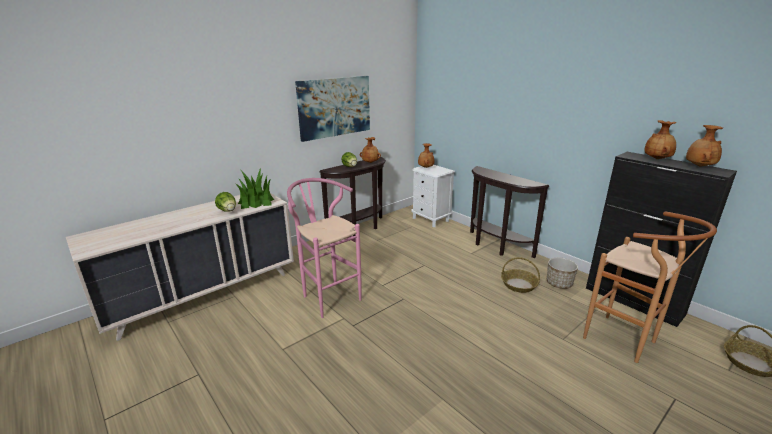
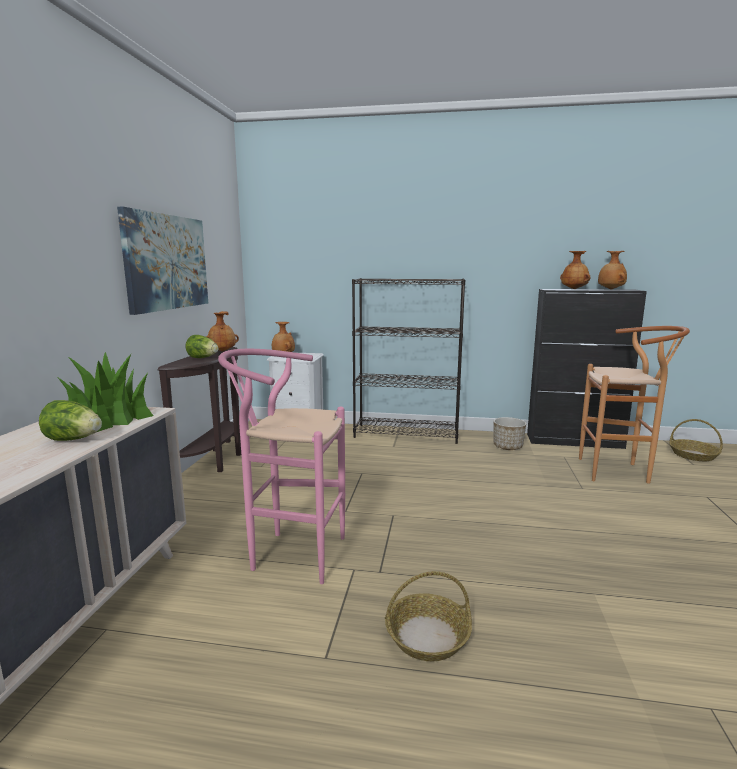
camera: 40 degrees left, 10 degrees down
brown console table [470,166,550,258] -> black bookcase [352,278,465,444]
basket [501,257,540,293] -> basket moved to [385,571,472,661]

